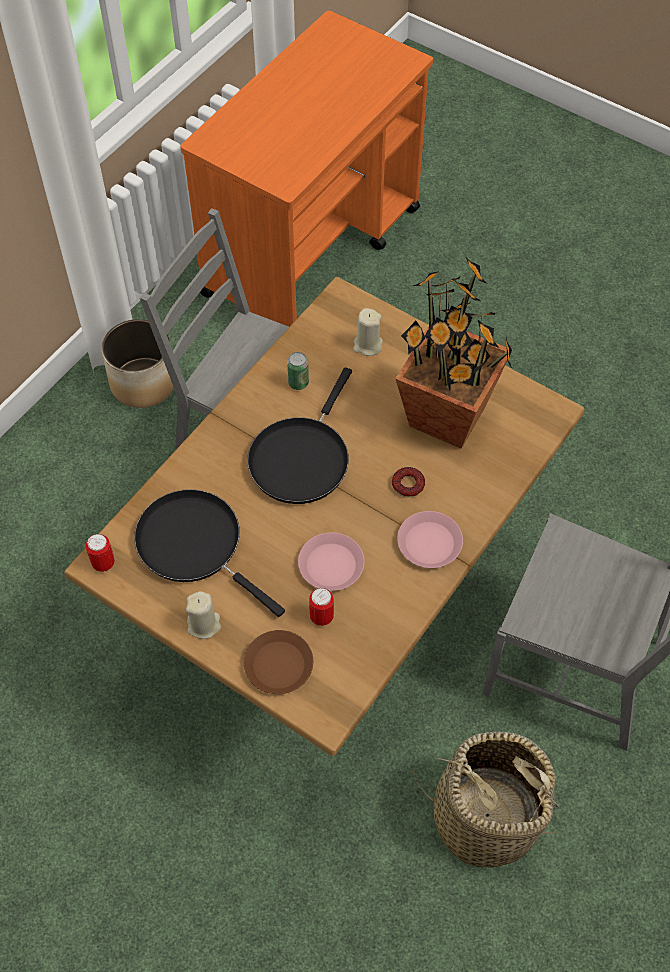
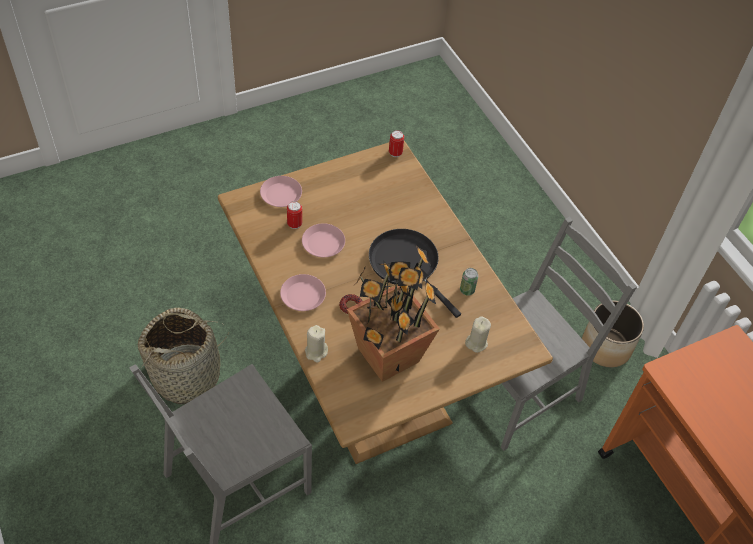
camera: 115 degrees right, 5 degrees down
black frying pan [134,489,285,617] -> none
beige candle [186,591,221,639] -> beige candle moved to [305,325,328,363]
brown plate [244,630,313,694] -> pink plate [260,176,302,207]

